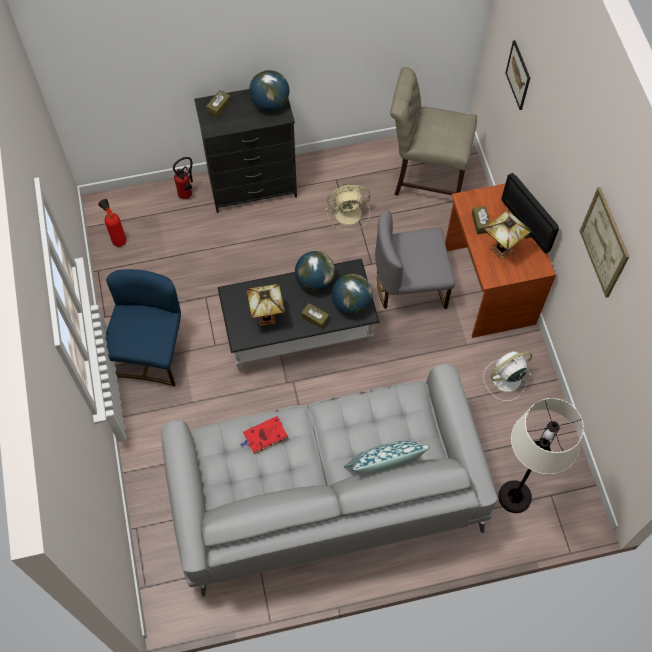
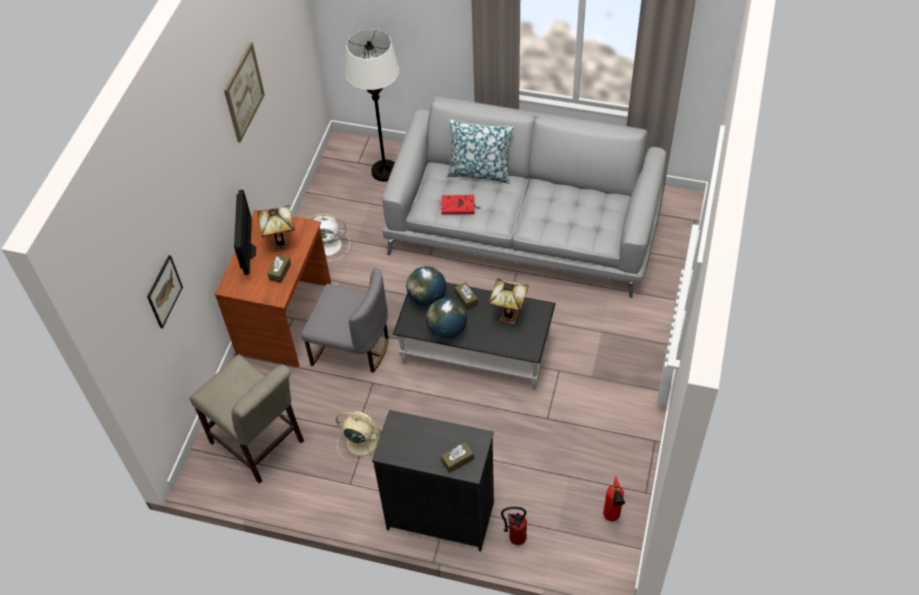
camera: 150 degrees left, 10 degrees down
blue chair [105,269,181,386] -> none
red book [241,416,288,454] -> red book moved to [441,195,481,214]
globe [249,70,289,111] -> none

